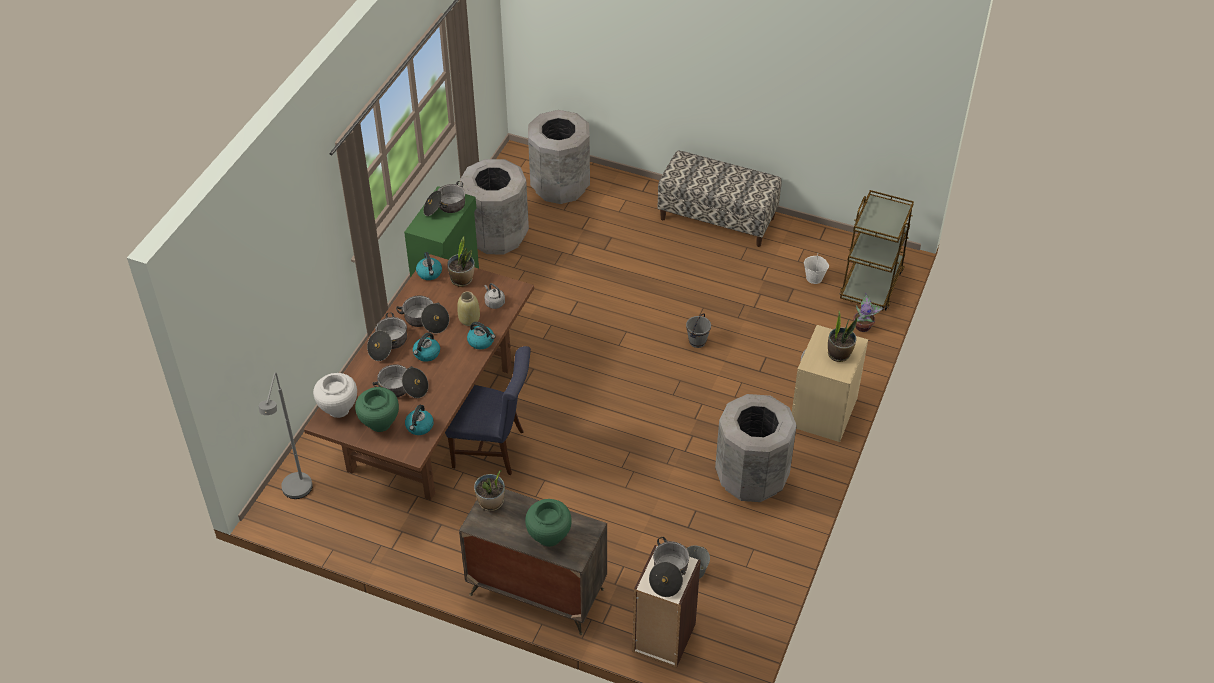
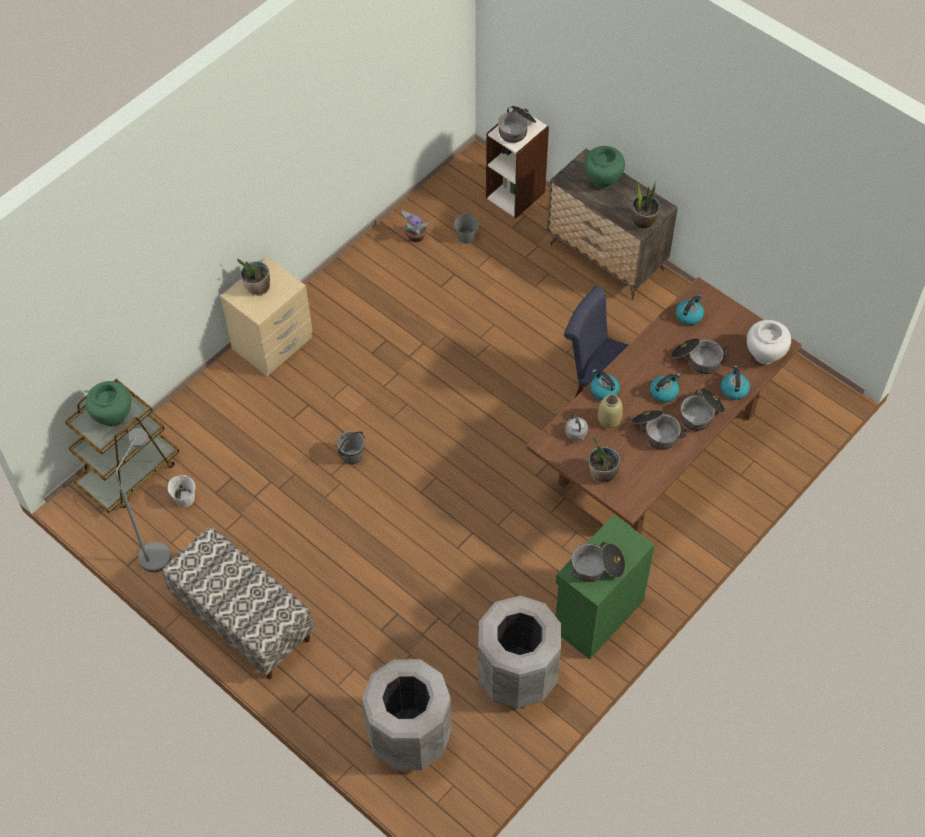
camera: 160 degrees left, 10 degrees up
grey floor lamp [259,372,313,499] -> grey floor lamp moved to [115,428,171,572]
green vase [355,387,399,432] -> green vase moved to [85,381,131,426]
kettle [416,252,442,280] -> kettle moved to [721,365,750,400]
grey trash can [715,394,797,502] -> none
potted plant [853,293,884,332] -> potted plant moved to [401,208,430,242]

